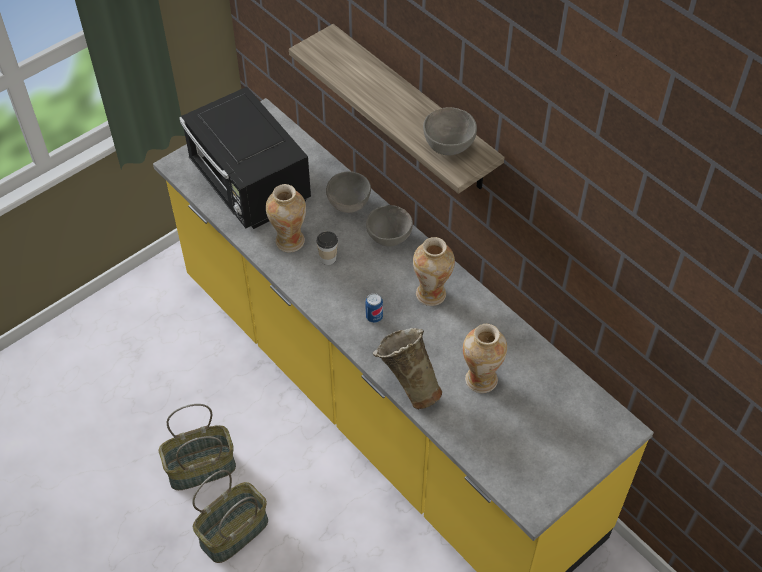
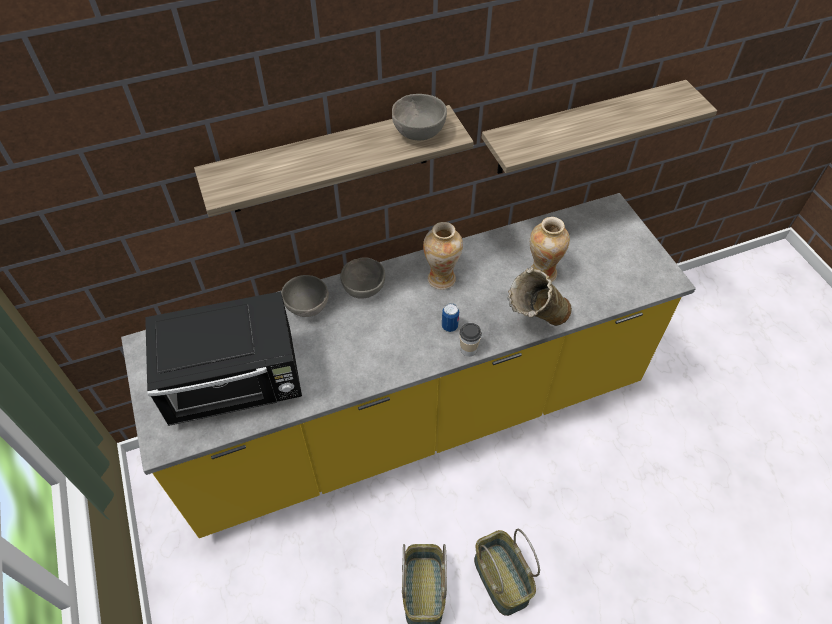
camera: 70 degrees left, 0 degrees up
vase [266,184,306,252] -> none
cup [316,231,338,265] -> cup moved to [459,323,482,357]
none -> shelf [482,80,717,174]

